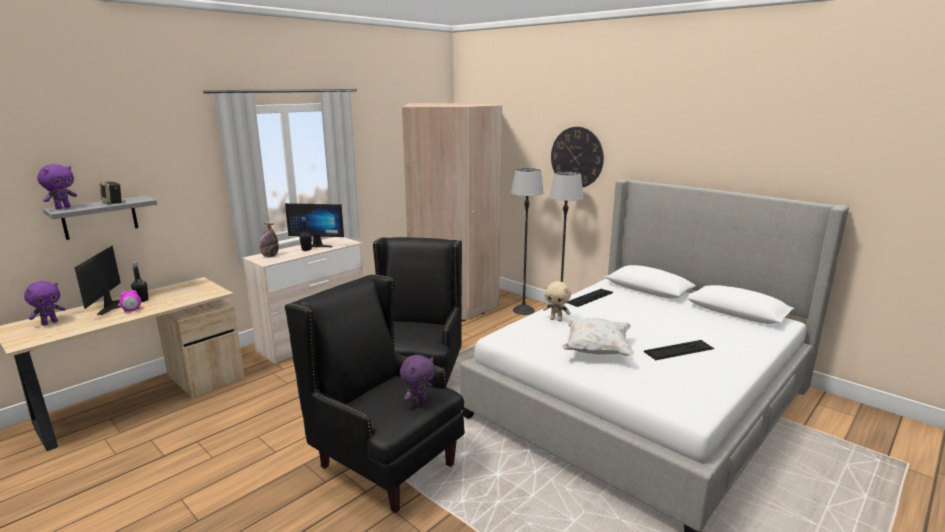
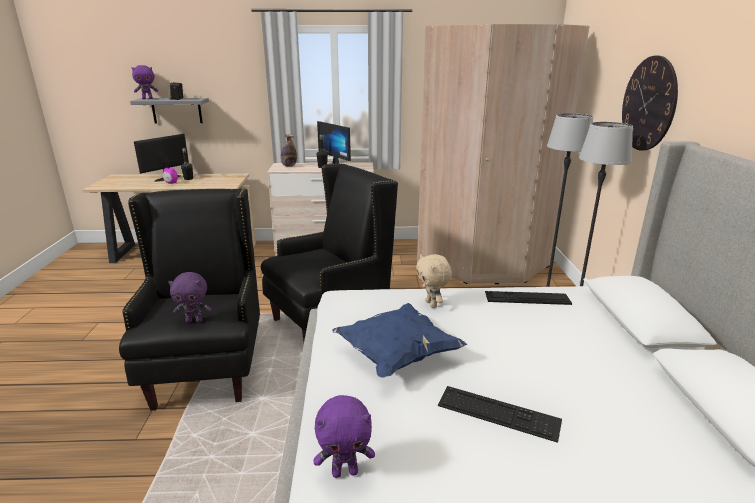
camera: 45 degrees right, 5 degrees up
purple plush toy [24,281,66,325] -> purple plush toy moved to [313,395,375,478]
white pillow [561,317,634,356] -> blue pillow [332,303,467,378]

